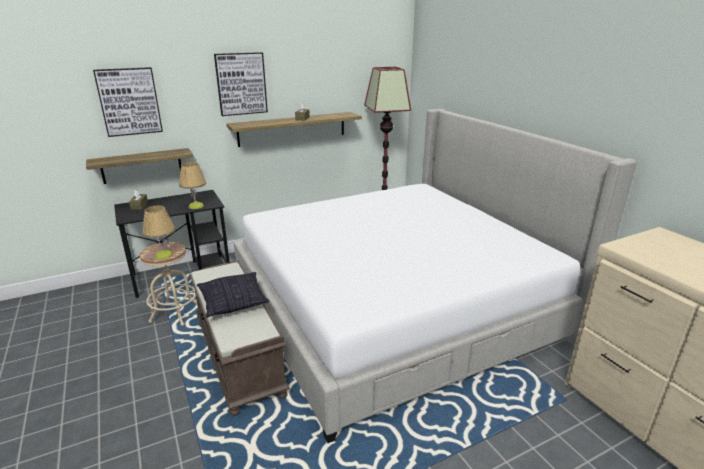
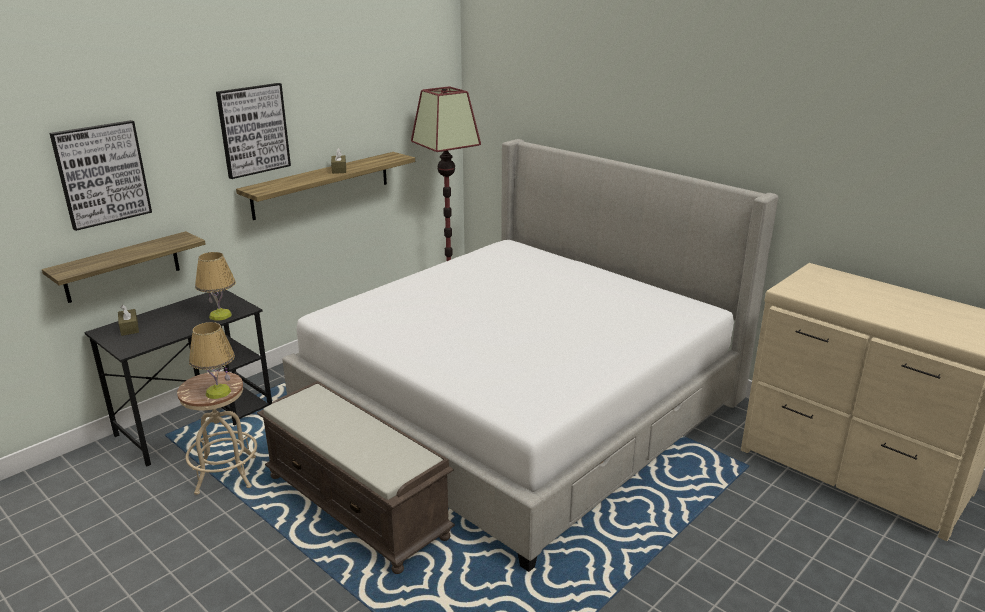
camera: 20 degrees left, 0 degrees up
pillow [197,272,269,318] -> none

